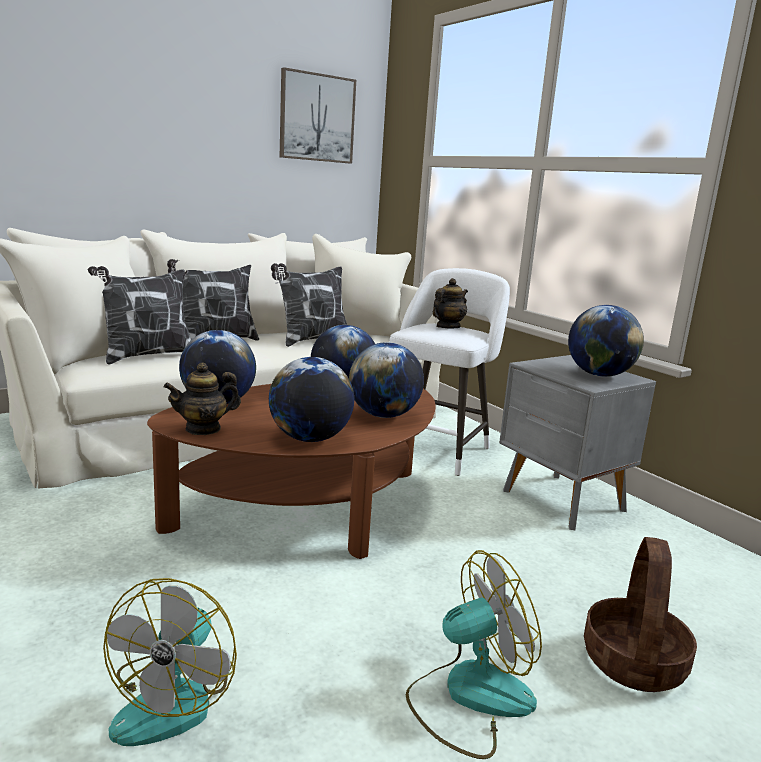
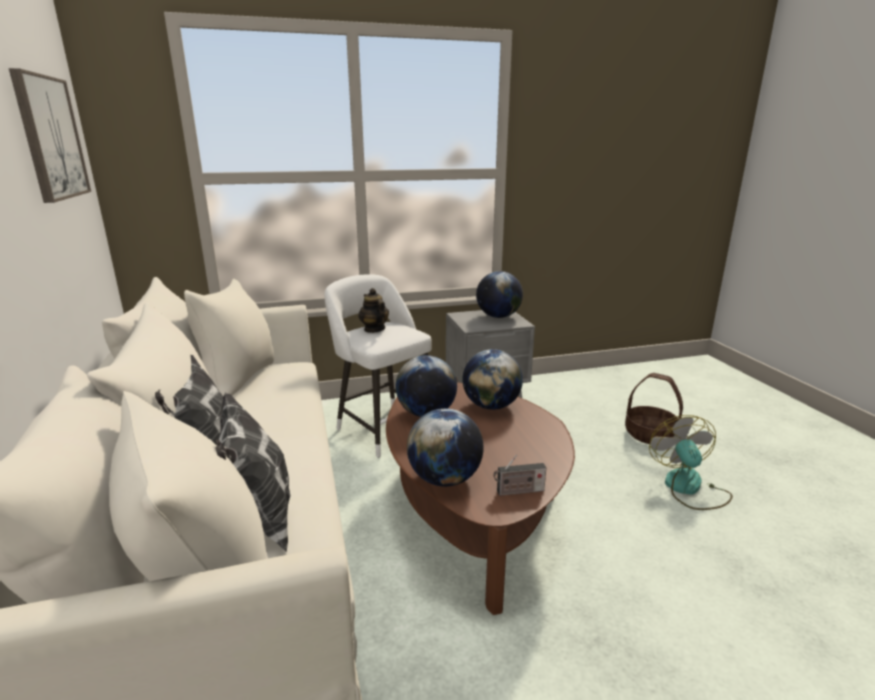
camera: 70 degrees left, 5 degrees up
fan [103,578,237,746] -> none
teapot [164,363,241,435] -> radio [493,454,546,496]
globe [269,357,354,442] -> none
pillow [271,263,347,347] -> none

